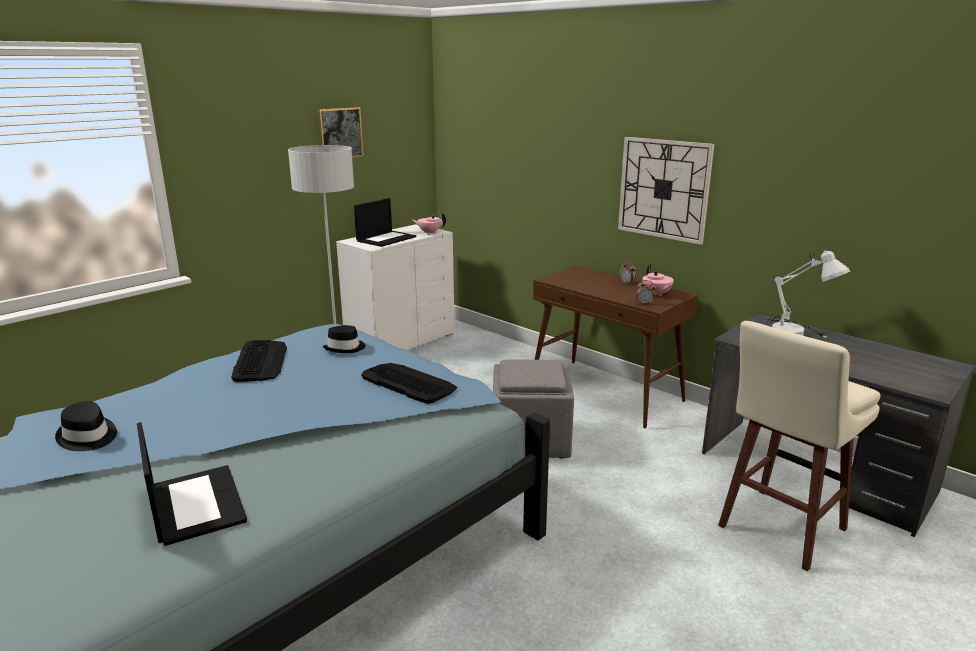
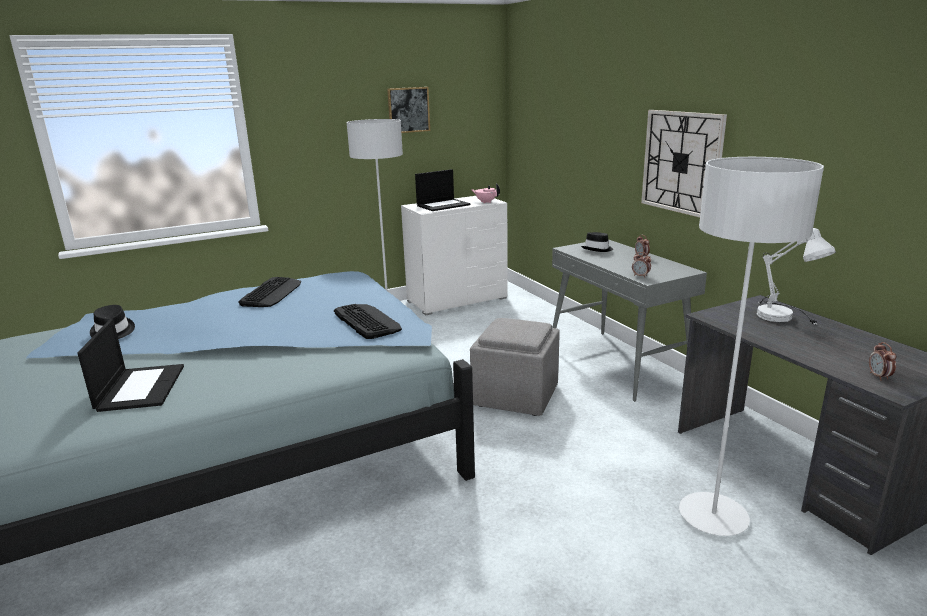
camera: 20 degrees right, 0 degrees up
black hat [323,325,365,353] -> black hat moved to [581,232,613,252]
brown console table [533,266,698,428] -> grey console table [552,239,707,401]
pink teapot [643,264,674,297] -> none
beige stool [718,321,881,572] -> grey floor lamp [679,157,824,536]
none -> alarm clock [869,342,896,381]

